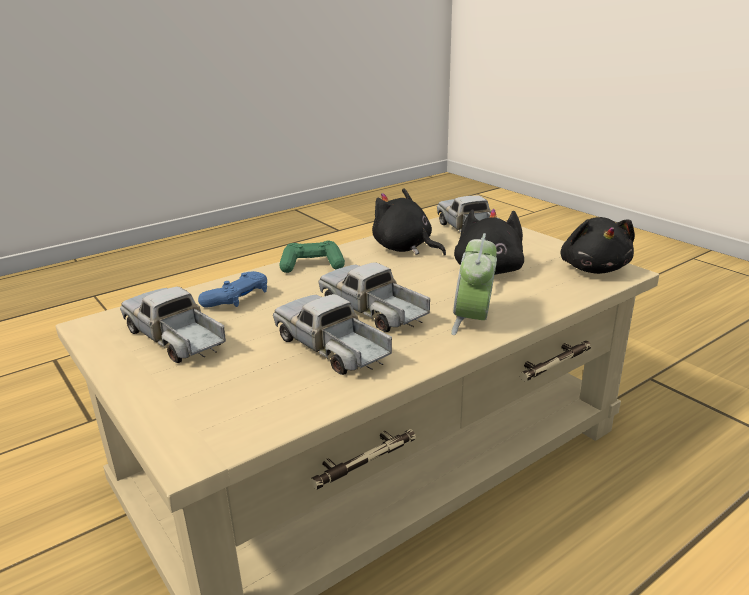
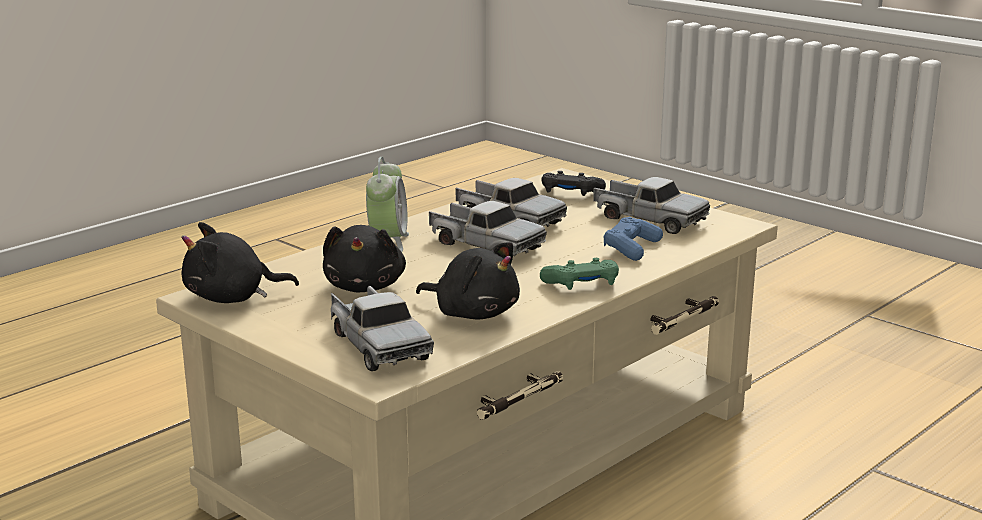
camera: 170 degrees right, 5 degrees down
black plush toy [560,217,635,274] -> black plush toy turned 90 degrees counterclockwise [182,222,299,303]
none -> black game controller [541,171,606,196]

